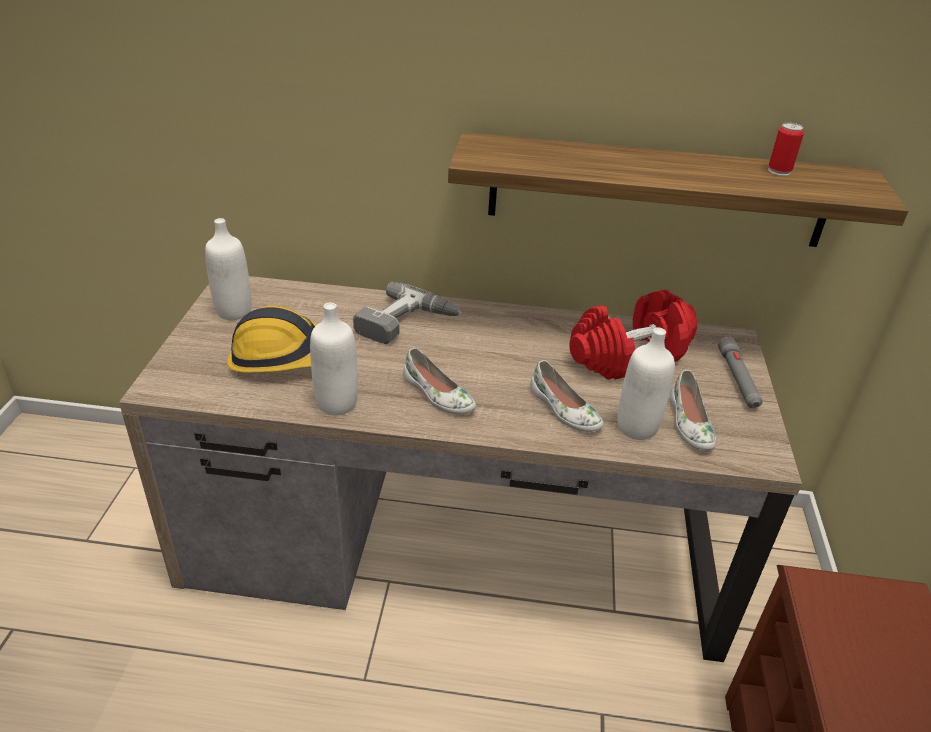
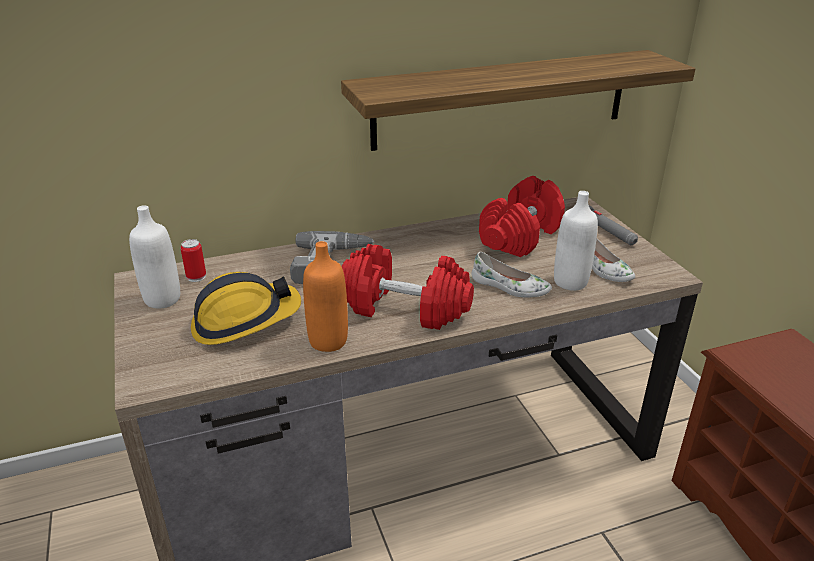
camera: 25 degrees left, 5 degrees down
white bottle [310,302,358,416] -> orange bottle [303,241,348,352]
white shoe [403,348,476,415] -> red dumbbell [341,244,474,330]
can [768,123,804,176] -> can moved to [180,239,206,282]

